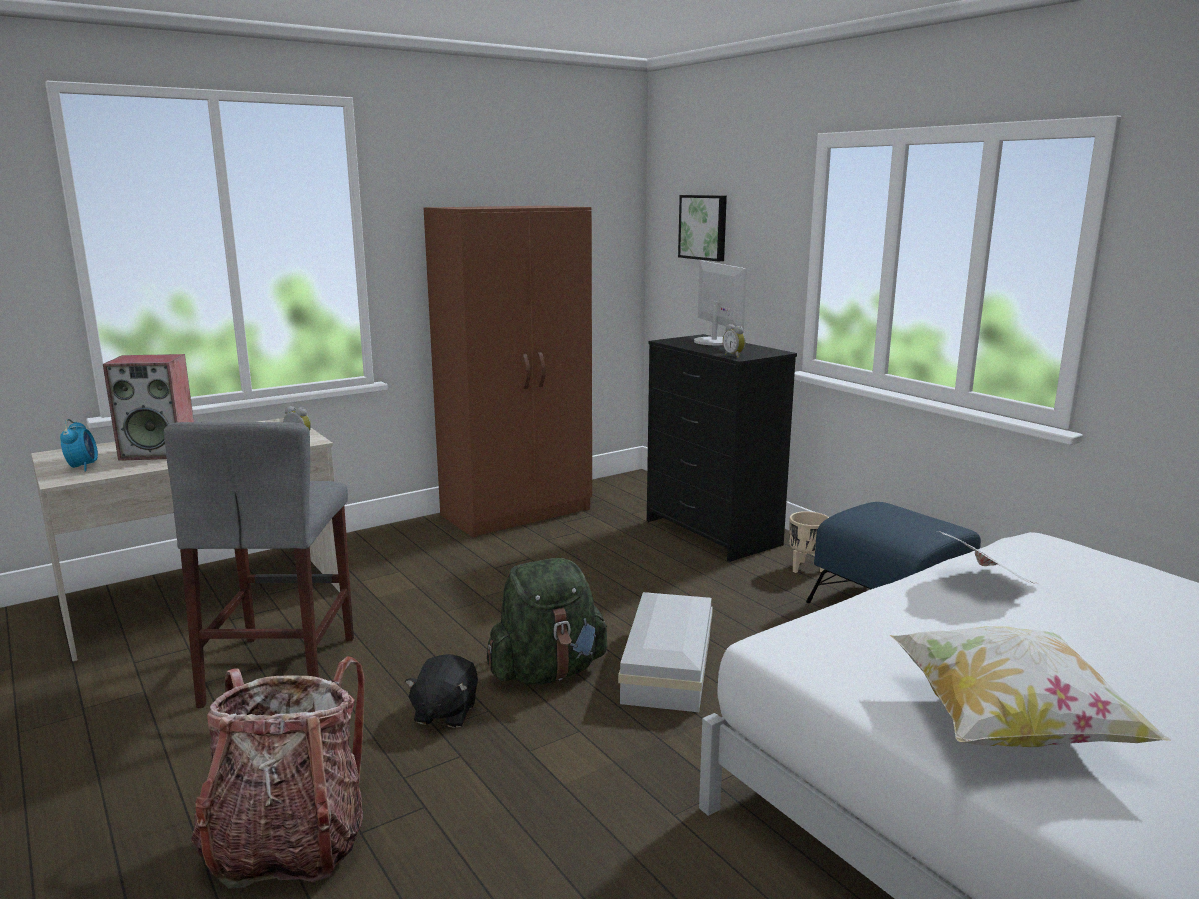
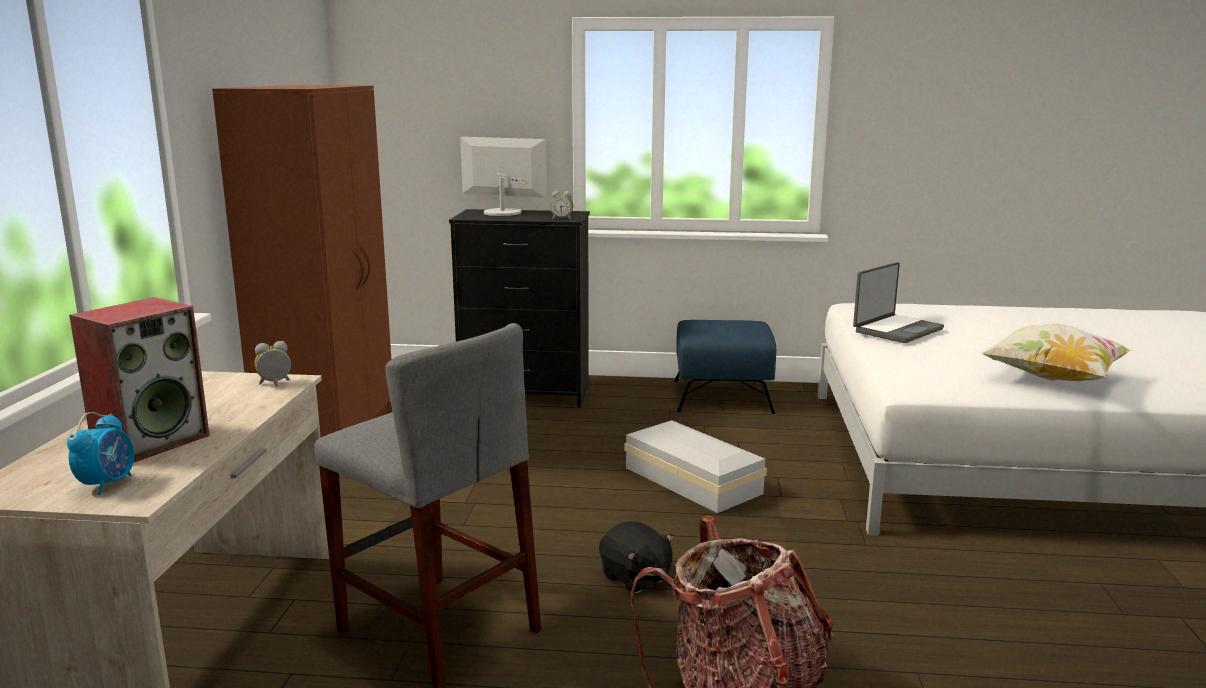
camera: 50 degrees left, 0 degrees up
alarm clock [60,419,98,471] -> alarm clock turned 75 degrees clockwise [67,412,134,495]
green backpack [487,558,607,685] -> none
picture [678,195,727,261] -> none
beige planter [789,511,829,573] -> none
newspaper [937,531,1039,584] -> laptop [853,262,944,343]

